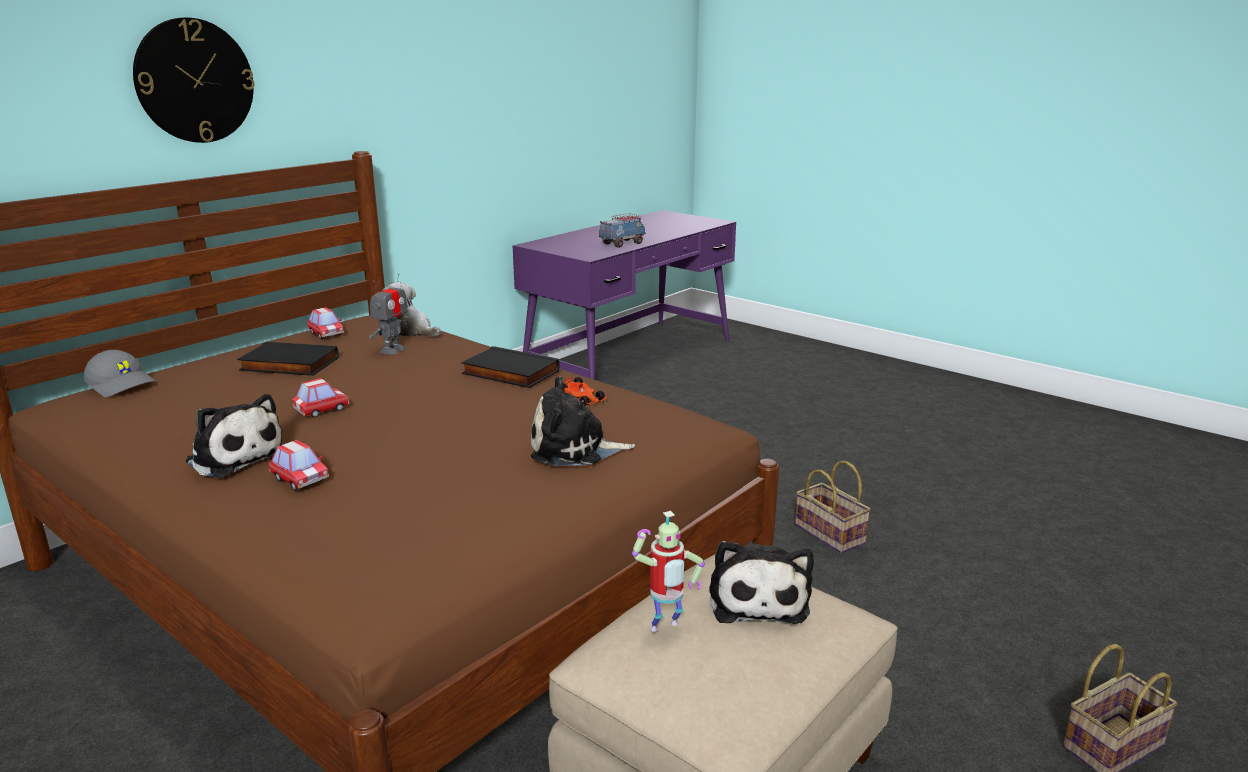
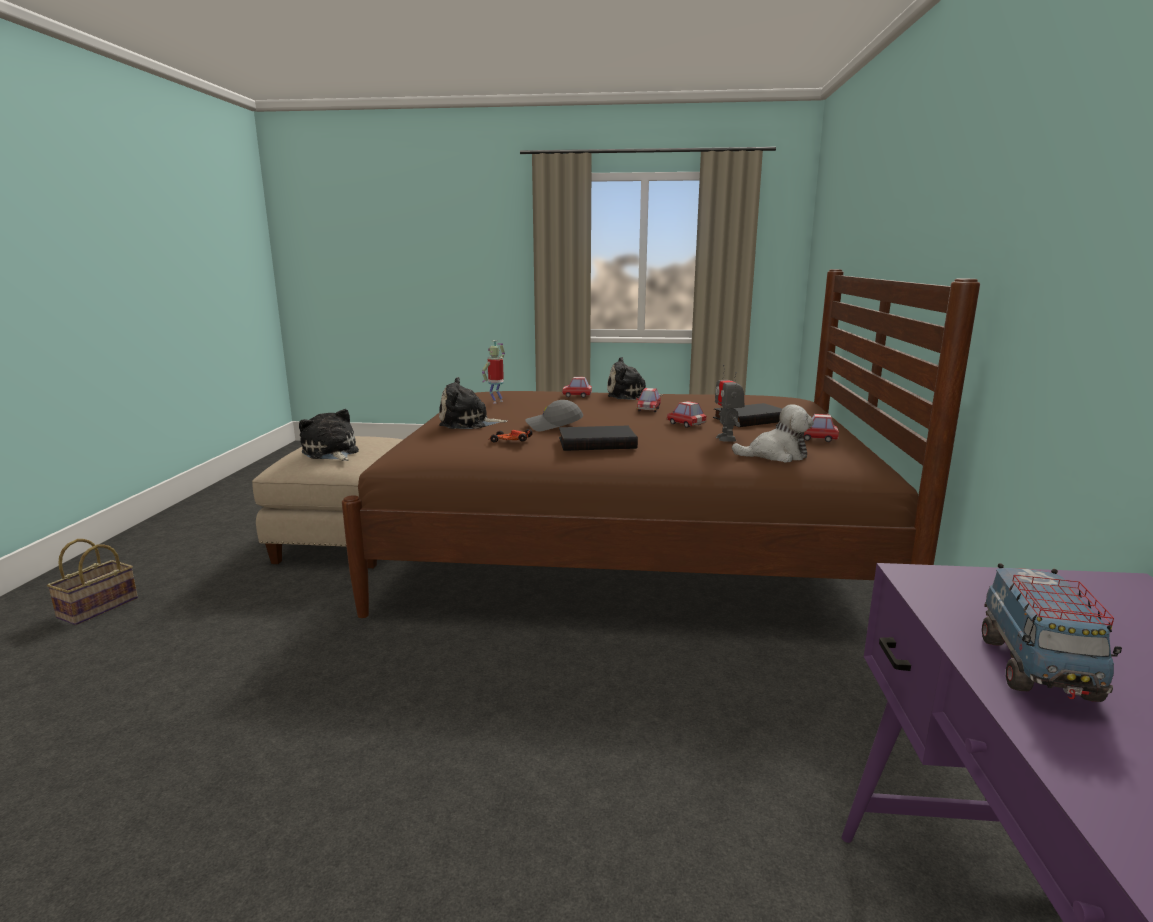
camera: 145 degrees right, 5 degrees down
grey cap [84,350,157,397] -> grey cap moved to [525,400,583,432]
wall clock [133,18,255,143] -> none
plush toy [531,376,635,466] -> plush toy turned 150 degrees counterclockwise [439,377,508,429]
toy robot [632,511,705,632] -> toy robot moved to [482,340,505,404]
basket [795,461,871,553] -> none
none -> toy car [667,401,707,428]

